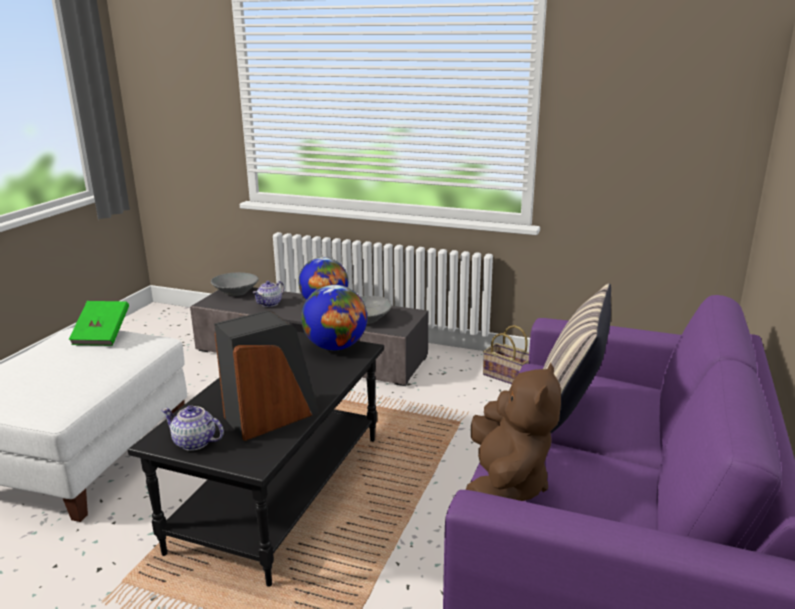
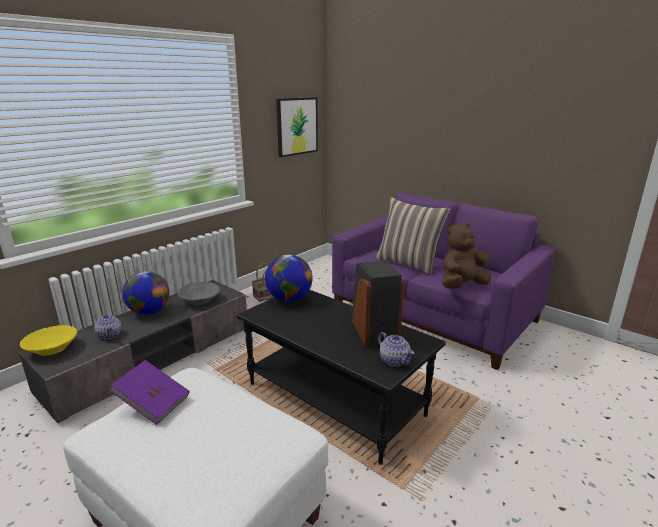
camera: 70 degrees left, 0 degrees up
green book [69,301,129,346] -> purple book [110,360,190,425]
teapot [161,405,224,451] -> teapot turned 75 degrees counterclockwise [378,332,414,367]
grey bowl [211,272,259,296] -> yellow bowl [20,325,77,356]
brown plush toy [465,362,561,501] -> brown plush toy turned 60 degrees counterclockwise [442,223,491,289]
none -> picture [276,97,318,157]

